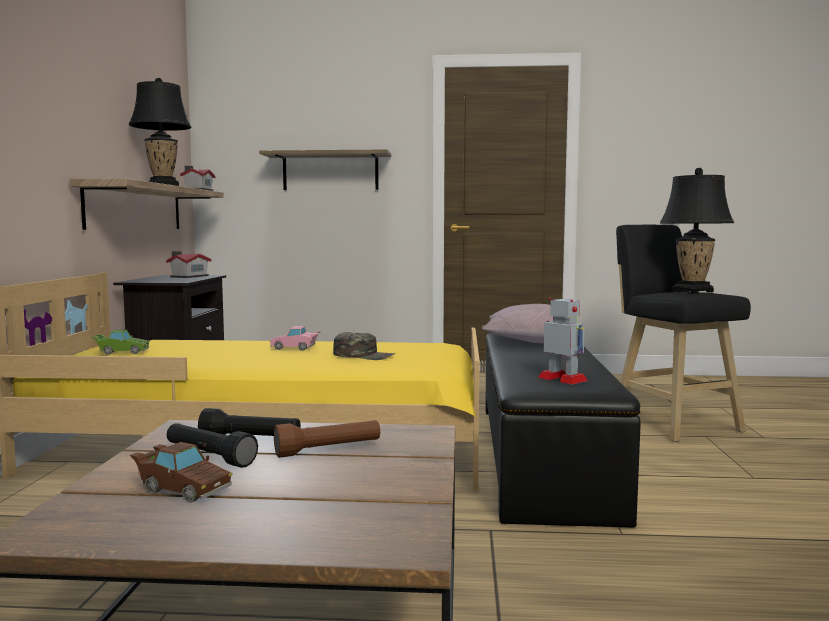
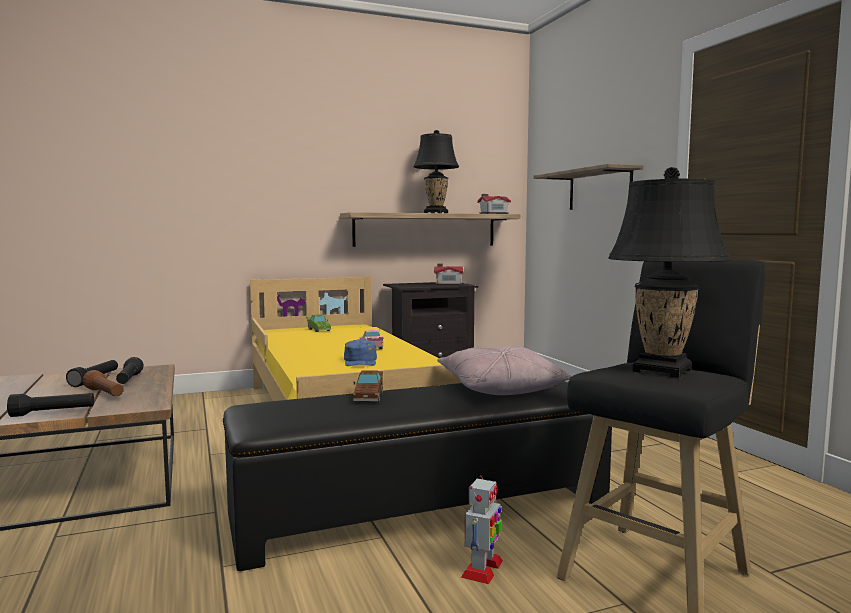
camera: 65 degrees right, 0 degrees up
brown toy car [130,442,232,503] -> brown toy car moved to [353,370,383,402]
green cap [333,332,396,360] -> blue cap [344,339,377,366]
toy robot [538,297,588,384] -> toy robot moved to [461,475,503,584]
none -> black flashlight [7,393,94,417]

